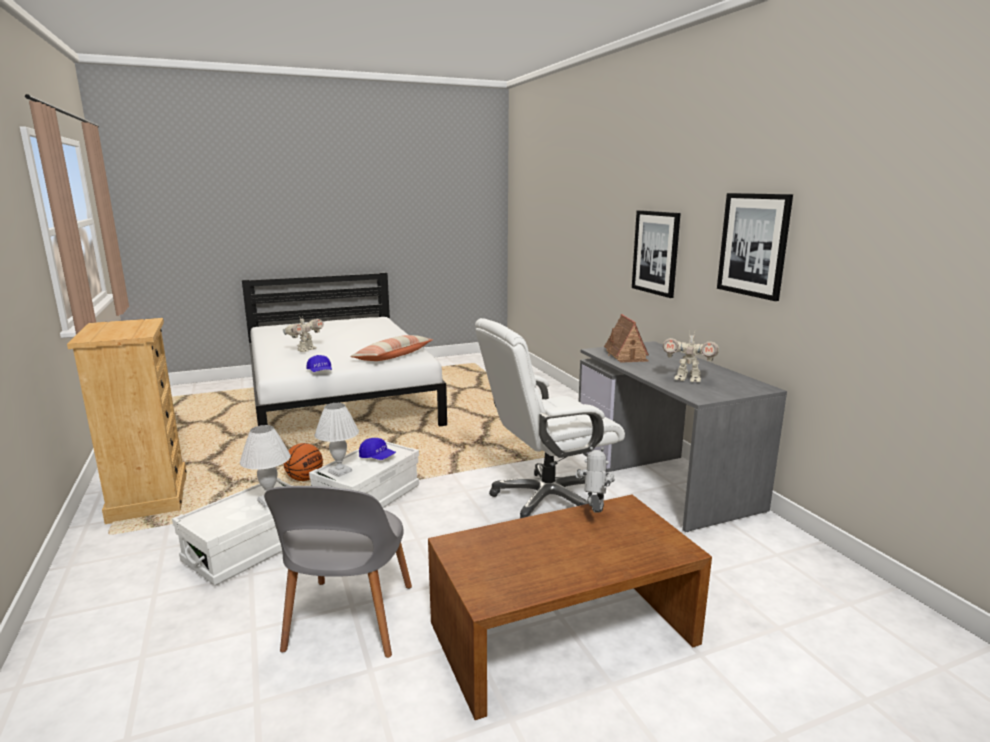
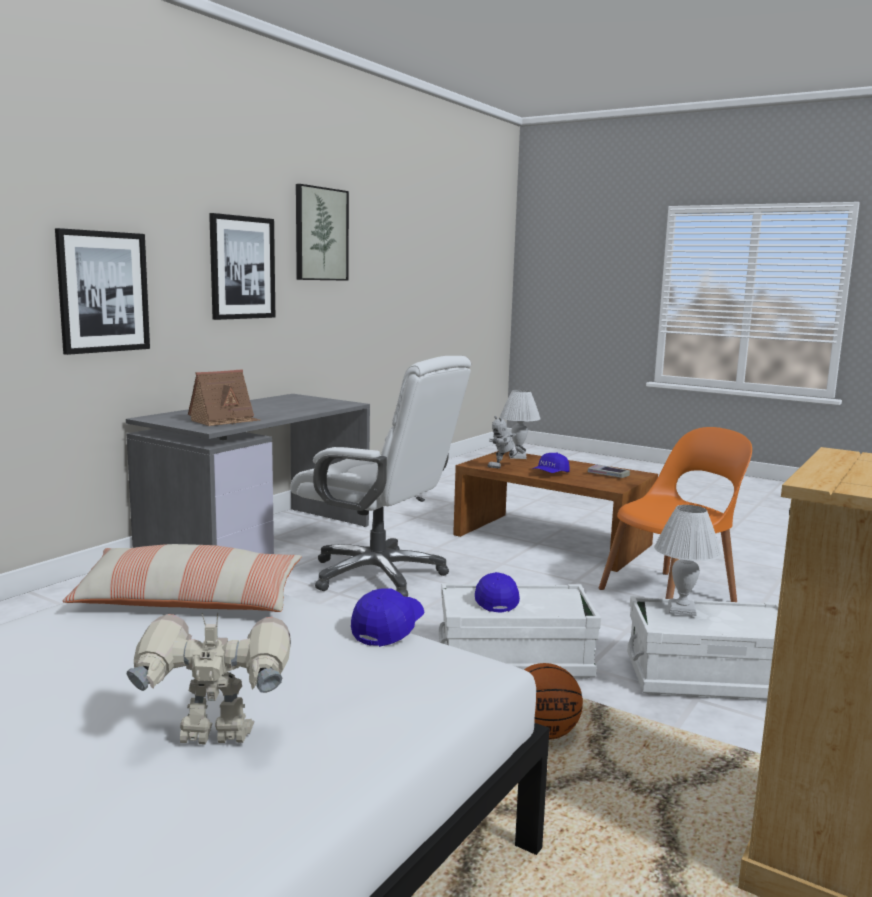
camera: 125 degrees left, 5 degrees down
grey chair [264,486,412,658] -> orange chair [599,427,752,602]
white table lamp [315,403,359,477] -> white table lamp moved to [500,390,541,459]
toy robot [663,330,719,382] -> none
none -> picture [296,184,349,281]
none -> blue cap [532,452,570,473]
none -> book [588,464,630,478]

